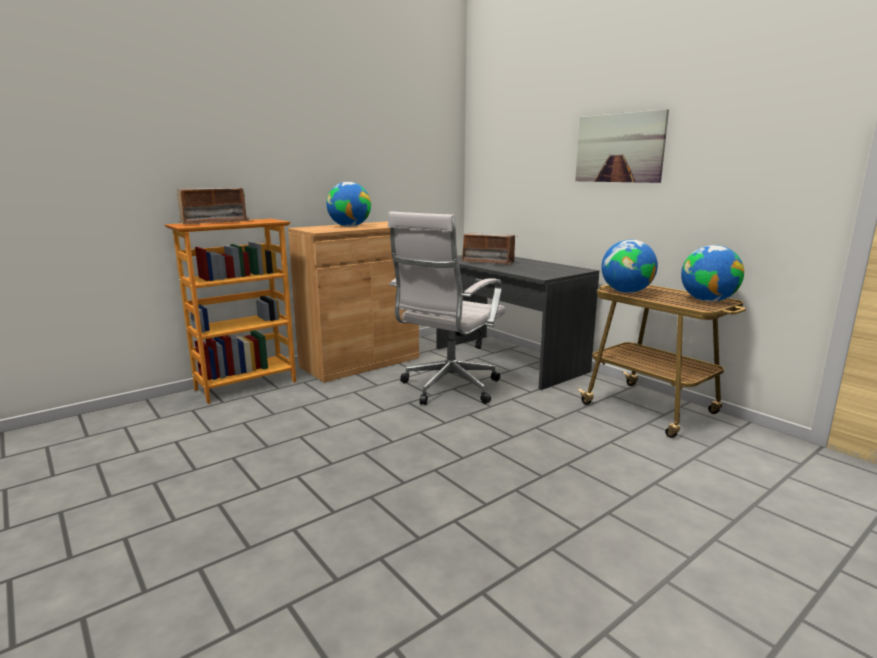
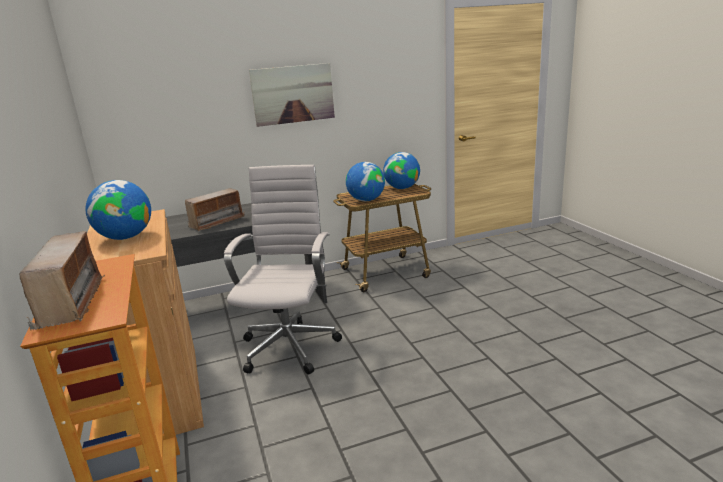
camera: 70 degrees left, 5 degrees up
white office chair [388,211,506,405] -> white office chair turned 135 degrees counterclockwise [224,165,342,375]

